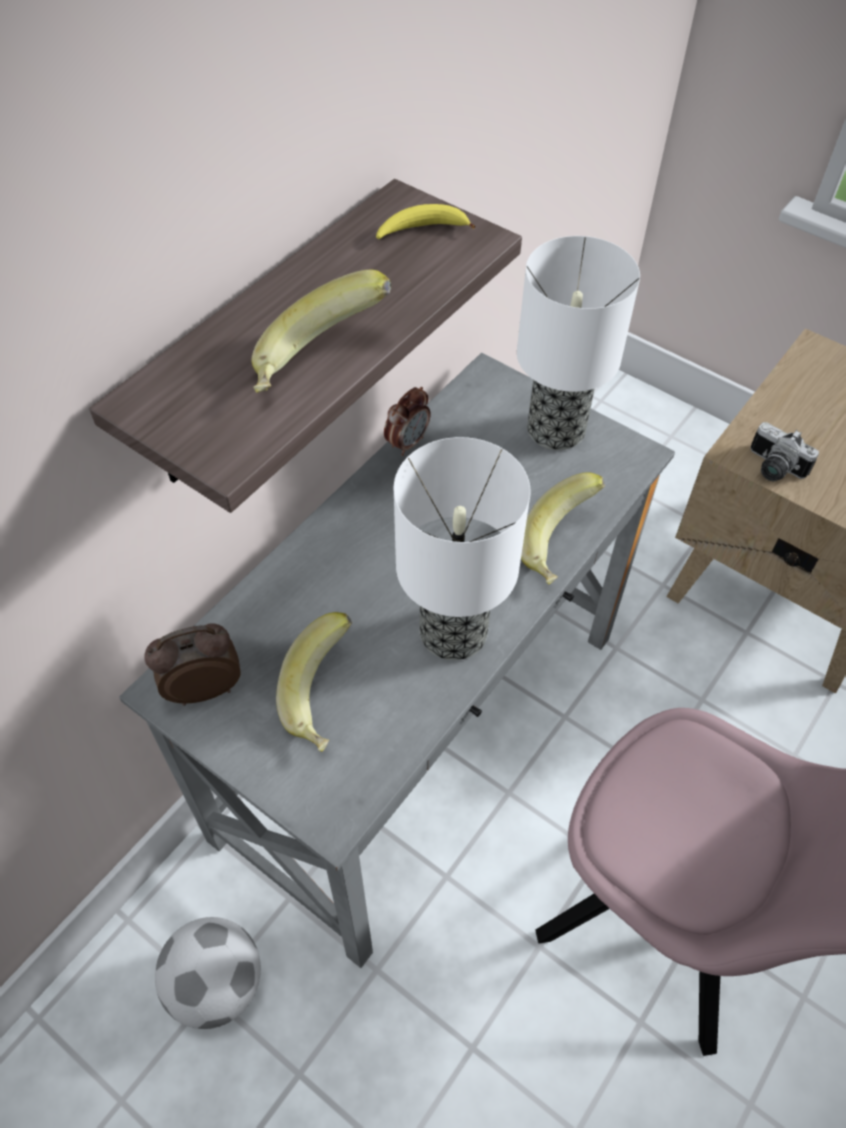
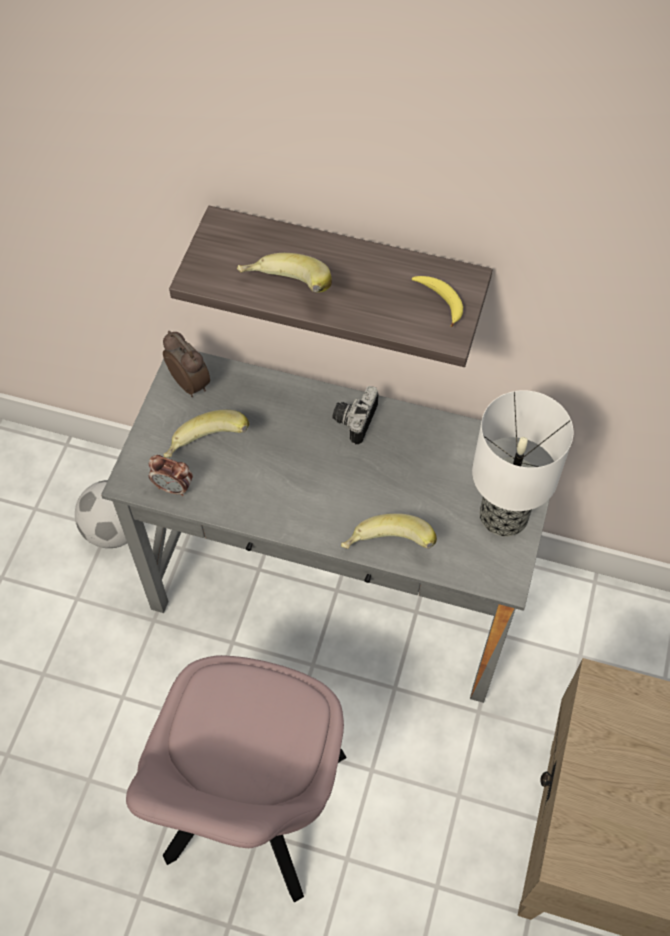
camera: 70 degrees right, 5 degrees up
alarm clock [384,387,431,456] -> alarm clock moved to [149,455,193,496]
table lamp [394,437,530,660] -> none
camera [751,422,819,481] -> camera moved to [332,386,379,445]

